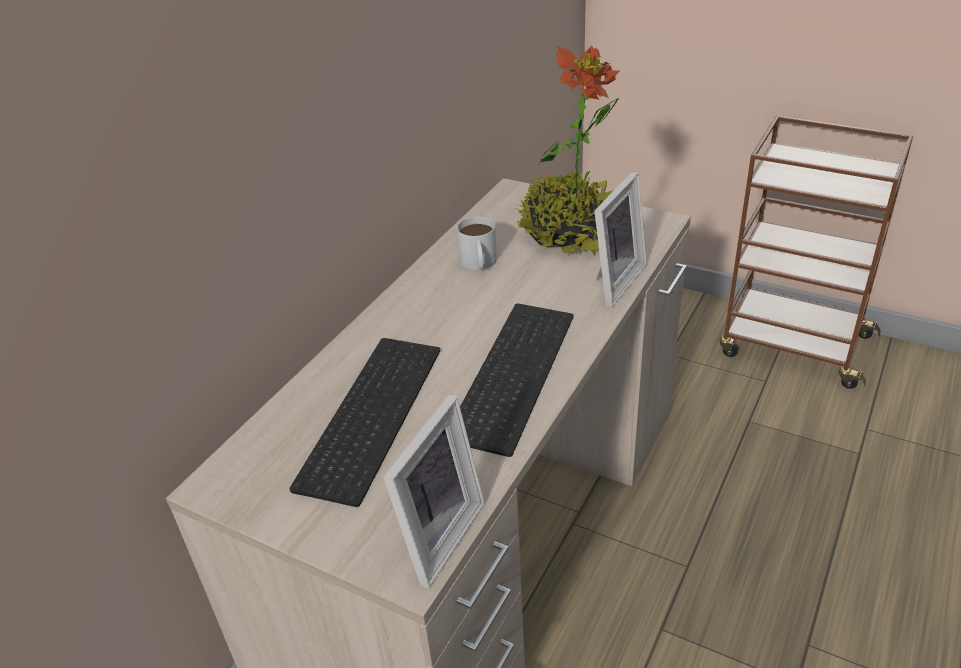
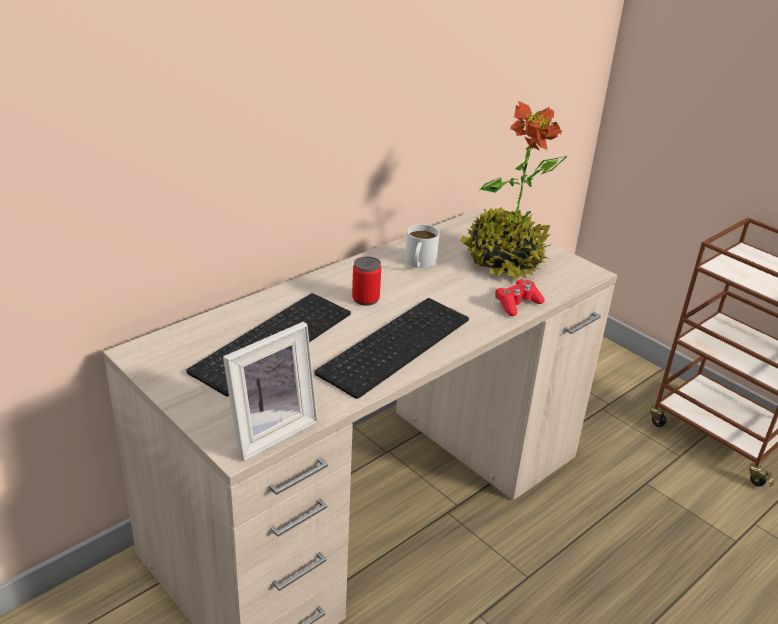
camera: 15 degrees right, 5 degrees down
picture frame [594,172,647,308] -> red game controller [495,279,544,316]
none -> can [352,257,381,306]

